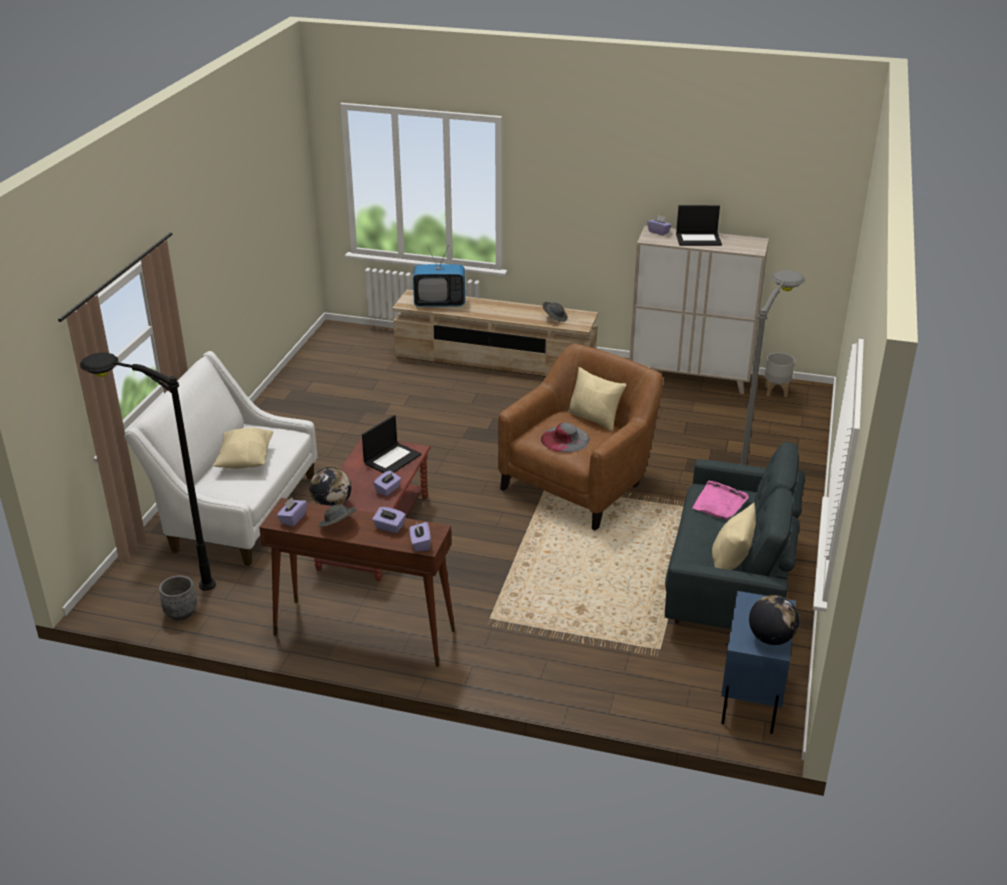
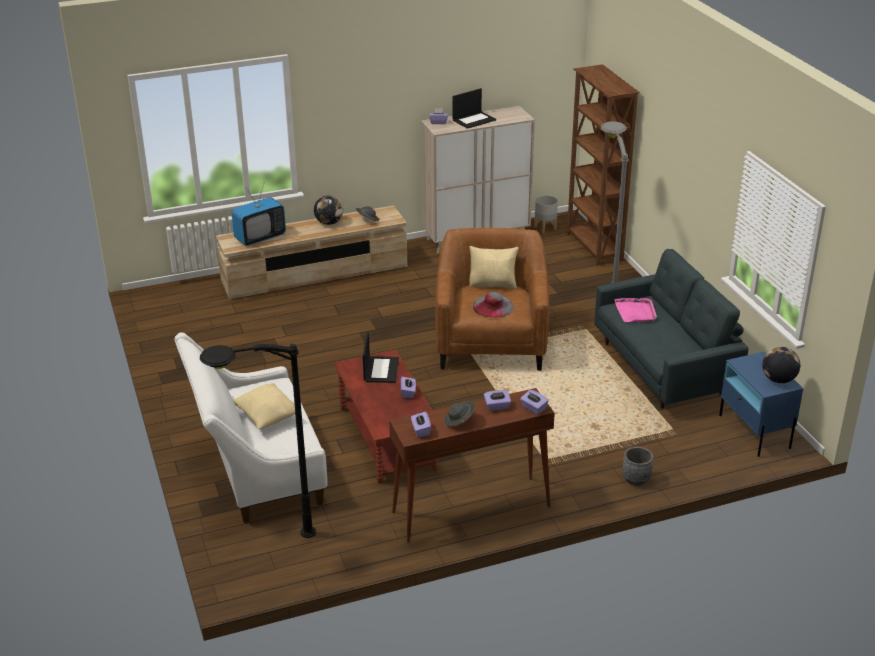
camera: 35 degrees left, 0 degrees up
grey planter [159,575,197,621] -> grey planter moved to [622,446,654,486]
globe [309,467,351,506] -> globe moved to [314,195,343,225]
beige pillow [712,503,756,570] -> none
none -> brown bookcase [567,64,639,266]

